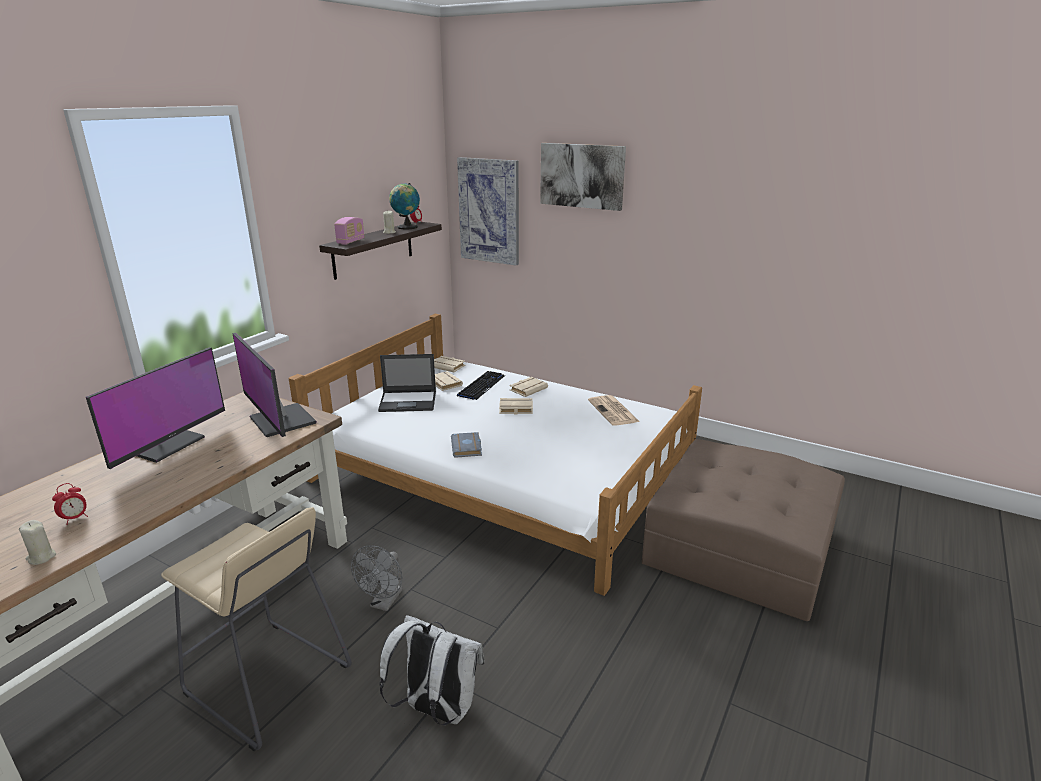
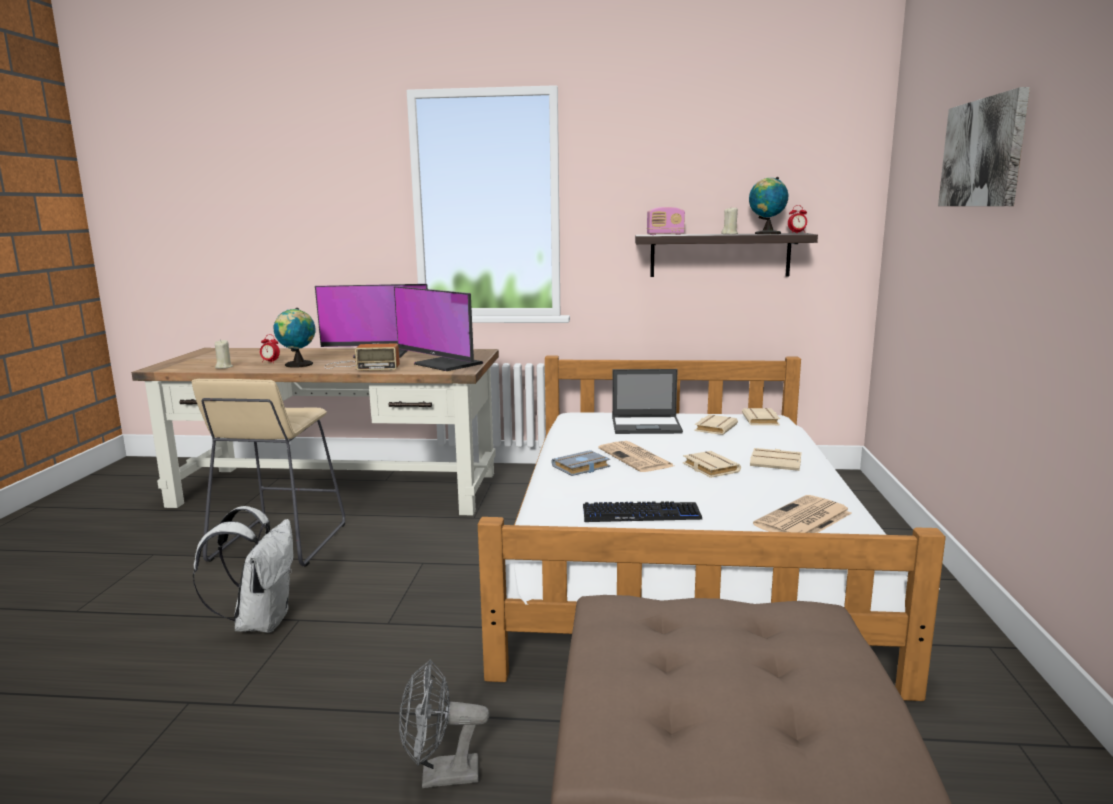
camera: 65 degrees right, 10 degrees down
monitor [232,333,317,437] -> monitor turned 75 degrees counterclockwise [394,286,483,371]
grey fan [351,545,403,611] -> grey fan moved to [399,659,490,788]
laptop [378,354,436,412] -> laptop turned 60 degrees counterclockwise [612,369,683,434]
picture [457,157,519,266] -> none
keyboard [457,371,505,400] -> keyboard moved to [583,501,702,522]
none -> globe [274,308,316,368]
none -> radio [324,343,400,371]
none -> newspaper [598,441,674,472]

